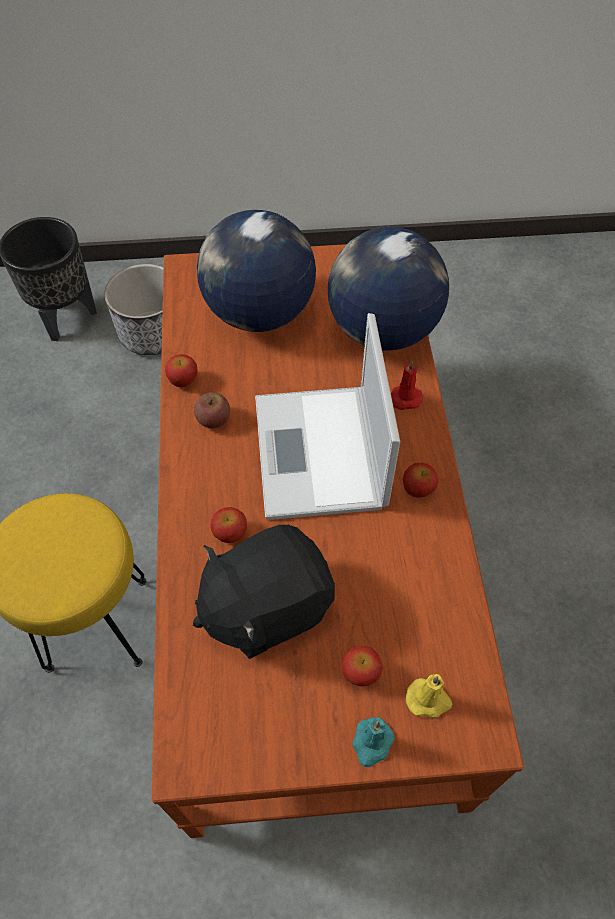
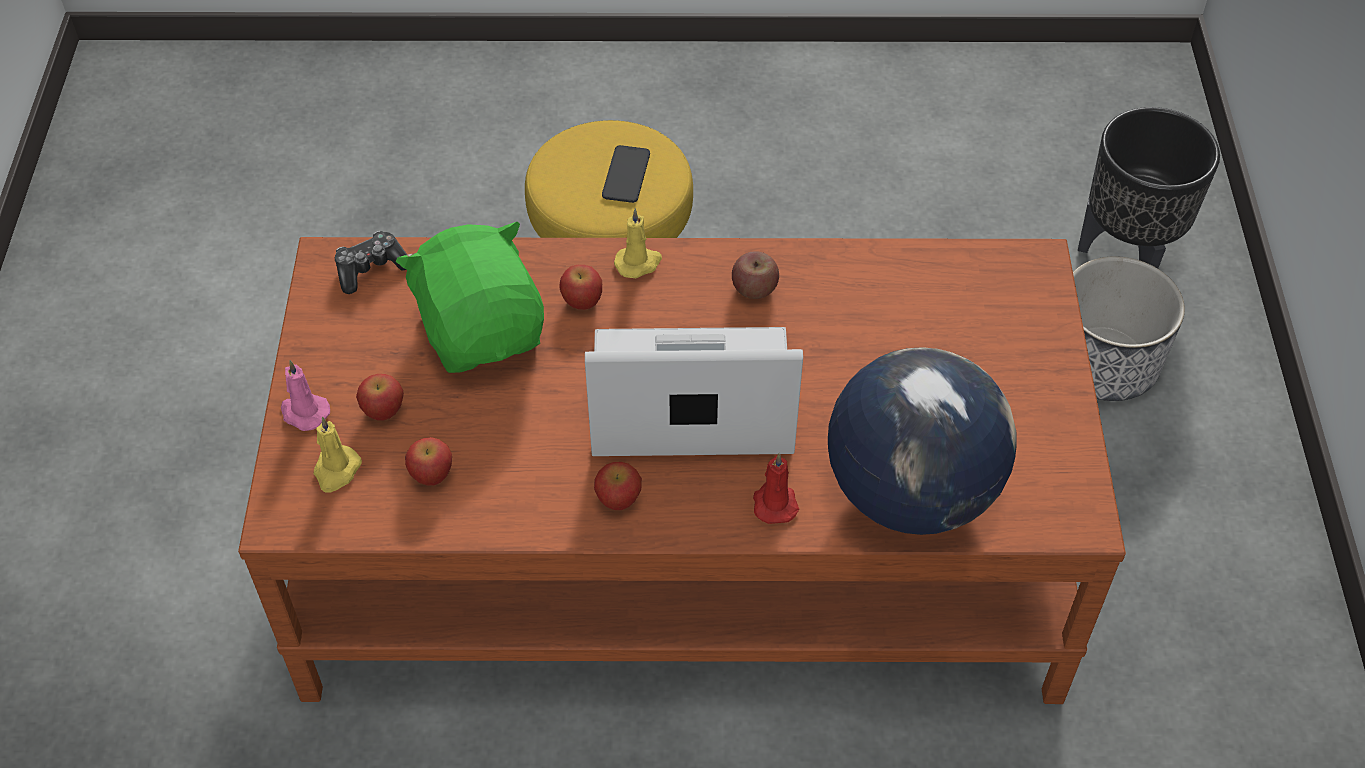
camera: 95 degrees right, 5 degrees down
apple [165,354,198,387] -> apple moved to [405,437,452,486]
black plush toy [193,525,335,659] -> green plush toy [395,222,544,373]
globe [197,210,316,332] -> none
turquoise candle [353,717,395,767] -> pink candle [281,360,330,431]
none -> game controller [335,231,407,294]
none -> phone [602,145,650,203]
none -> yellow candle [614,208,662,278]

